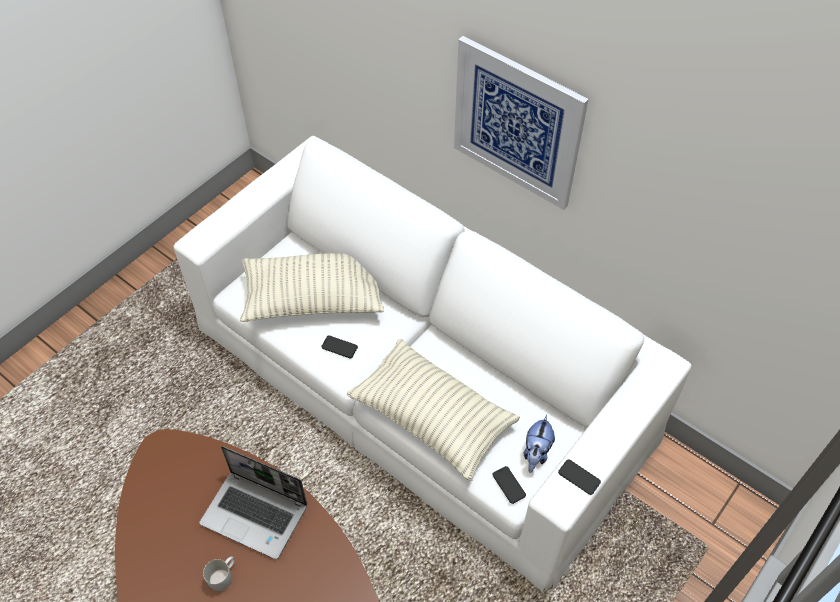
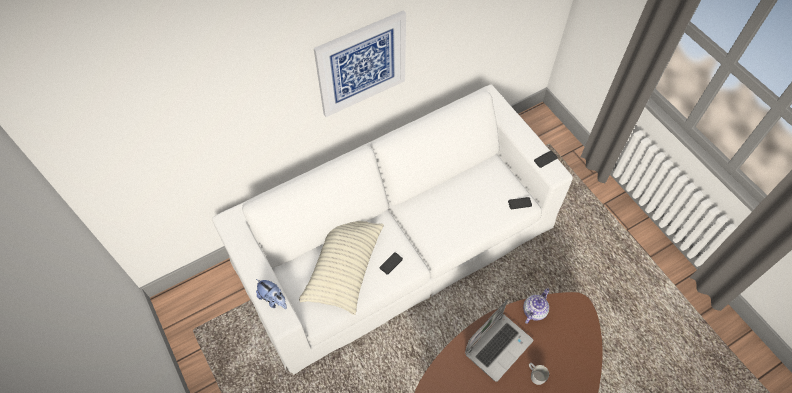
camera: 70 degrees left, 5 degrees up
pillow [347,339,520,481] -> none
plush toy [524,415,555,473] -> plush toy moved to [256,279,287,309]
none -> teapot [523,288,549,324]

